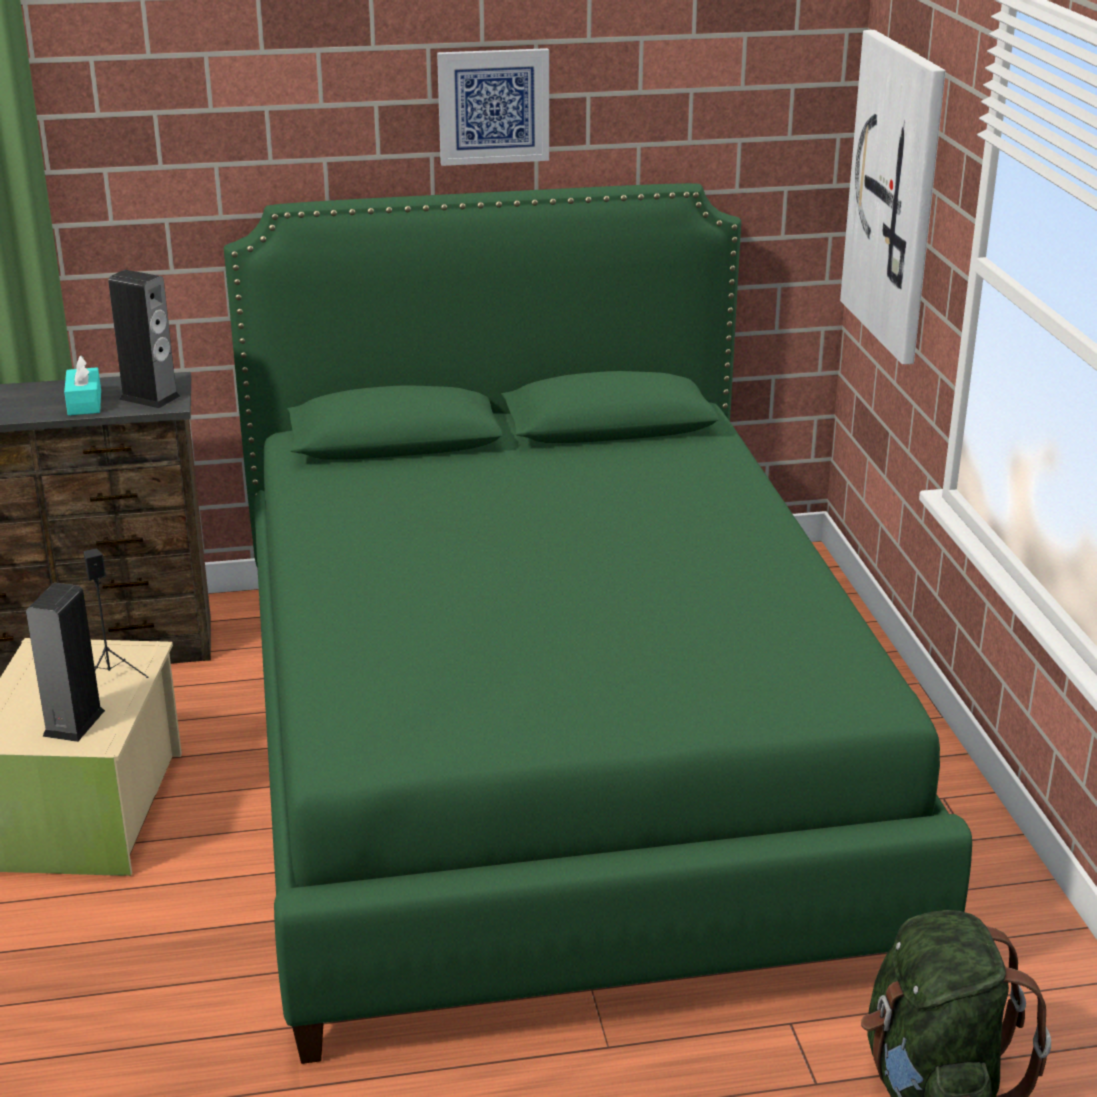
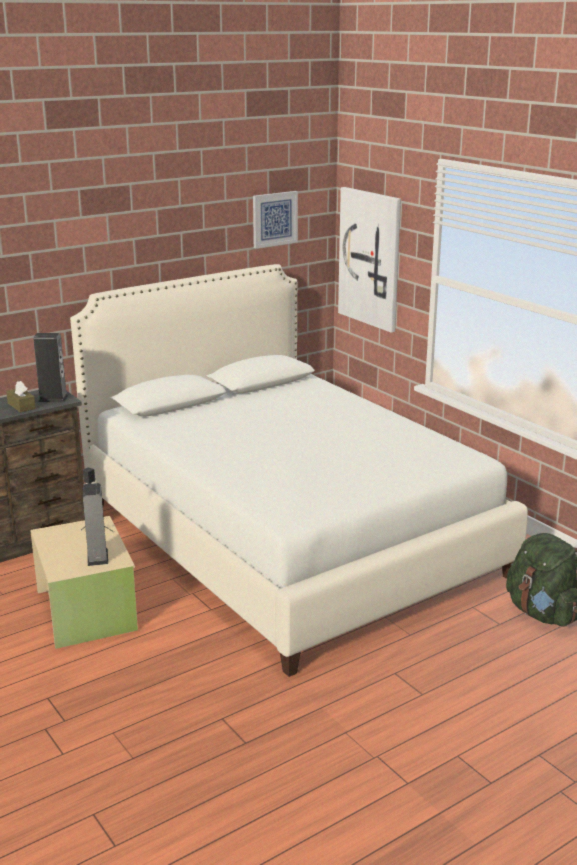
camera: 25 degrees left, 5 degrees down
turquoise tissue box [64,356,101,416] -> brown tissue box [6,381,36,413]
green bed [224,183,972,1064] -> white bed [70,264,528,677]
picture [437,48,549,166] -> picture moved to [253,191,298,248]

